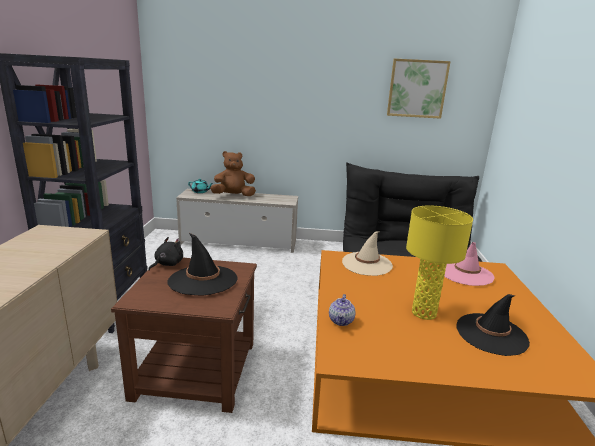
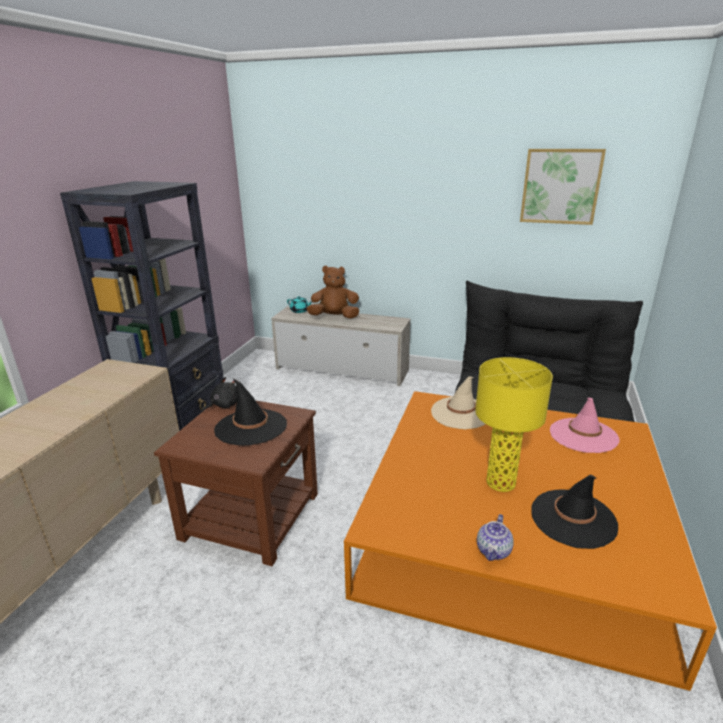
camera: 15 degrees right, 5 degrees up
teapot [329,294,356,326] -> teapot moved to [477,514,514,561]

